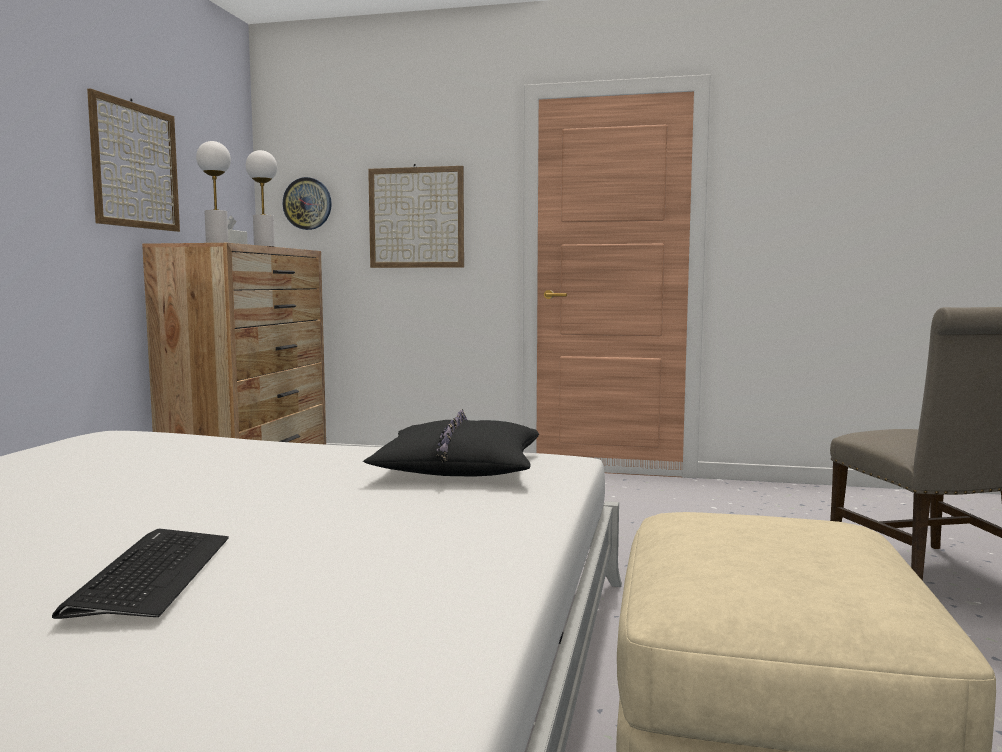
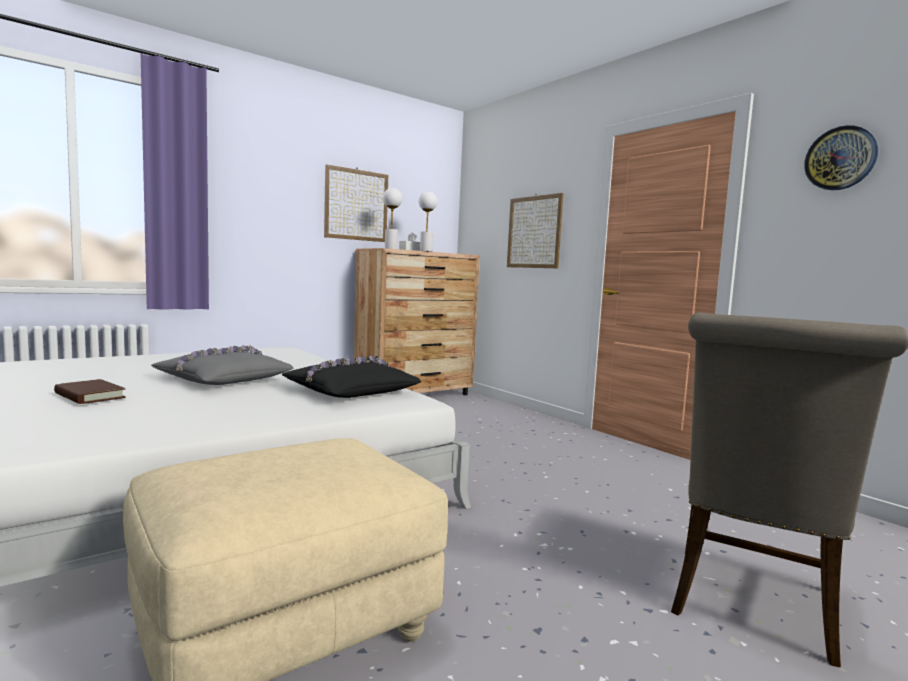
camera: 40 degrees right, 0 degrees up
keyboard [52,529,229,619] -> brown book [54,379,126,404]
wall clock [283,177,332,230] -> wall clock moved to [804,125,878,190]
none -> grey pillow [151,345,293,385]

